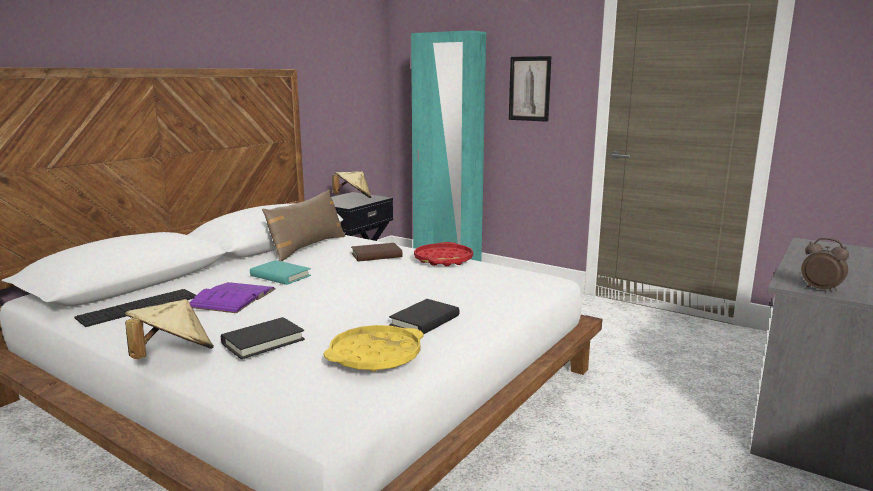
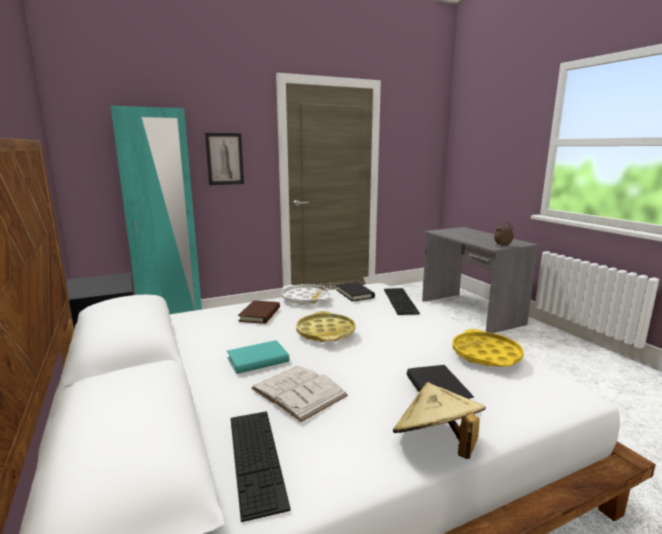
camera: 60 degrees left, 0 degrees up
purple book [189,282,276,313] -> white book [251,366,348,422]
brown pillow [262,190,346,261] -> none
beige hat [332,172,371,198] -> none
black book [389,299,460,335] -> black book moved to [336,282,375,302]
red tray [414,242,473,266] -> white tray [281,284,330,305]
none -> yellow tray [296,311,356,342]
none -> keyboard [384,288,420,315]

